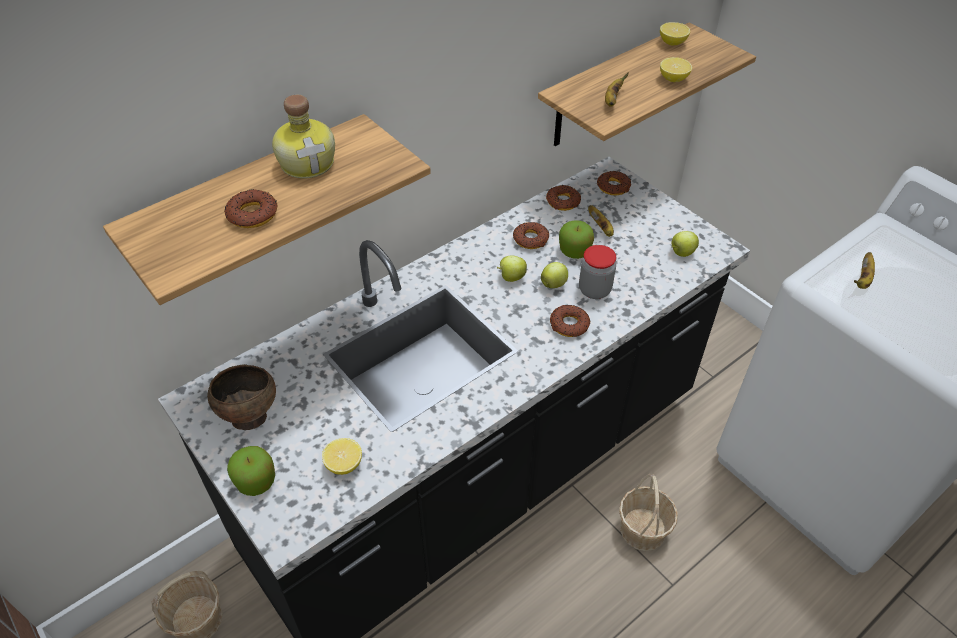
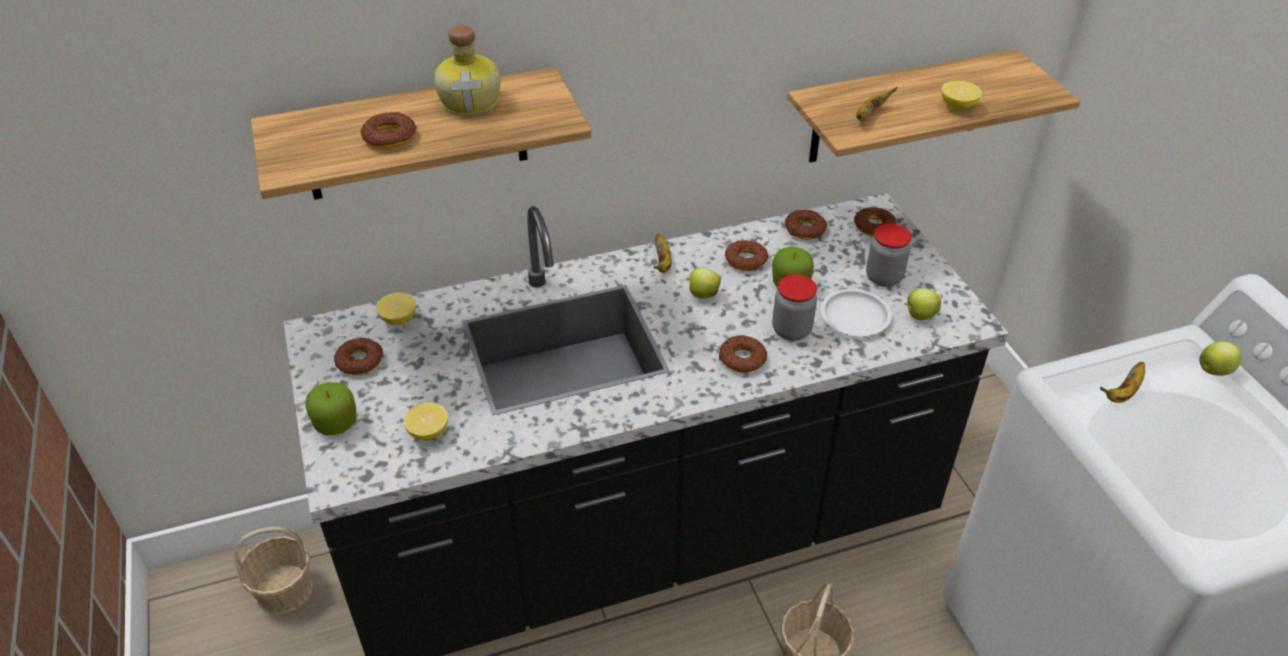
camera: 20 degrees right, 5 degrees down
brown bowl [207,364,276,430] -> donut [334,337,383,375]
apple [541,262,568,288] -> apple moved to [1200,341,1241,376]
banana [588,205,614,237] -> banana moved to [654,233,672,273]
lemon [660,22,690,46] -> lemon moved to [376,293,416,325]
none -> white plate [821,289,892,336]
none -> jar [866,224,912,287]

